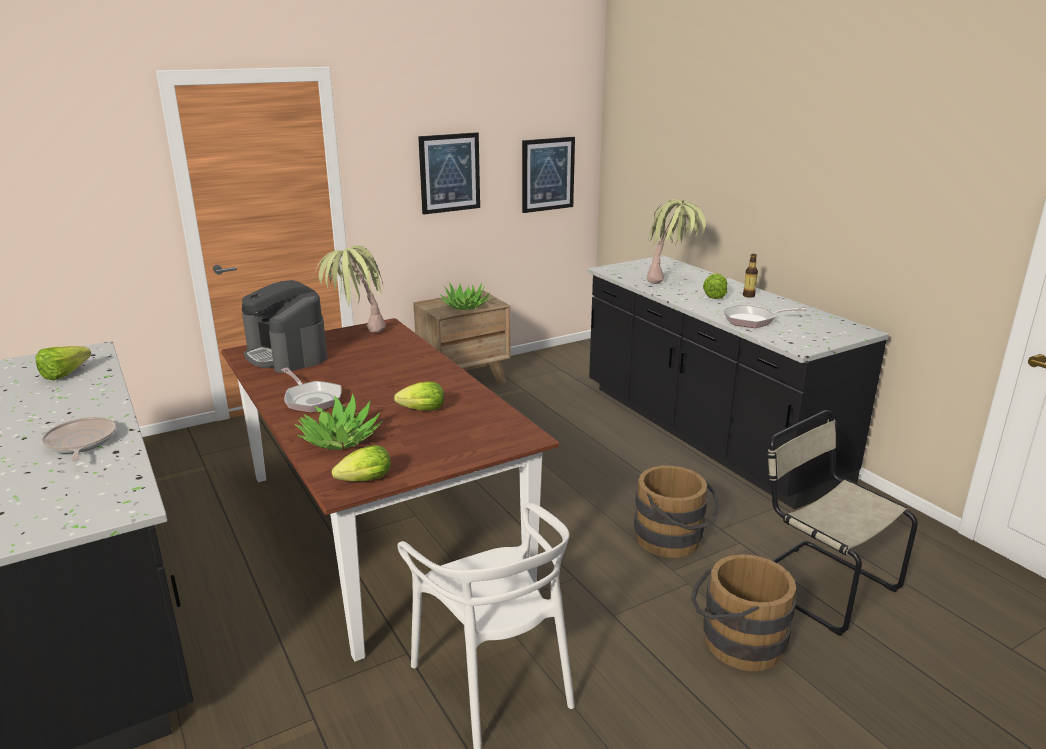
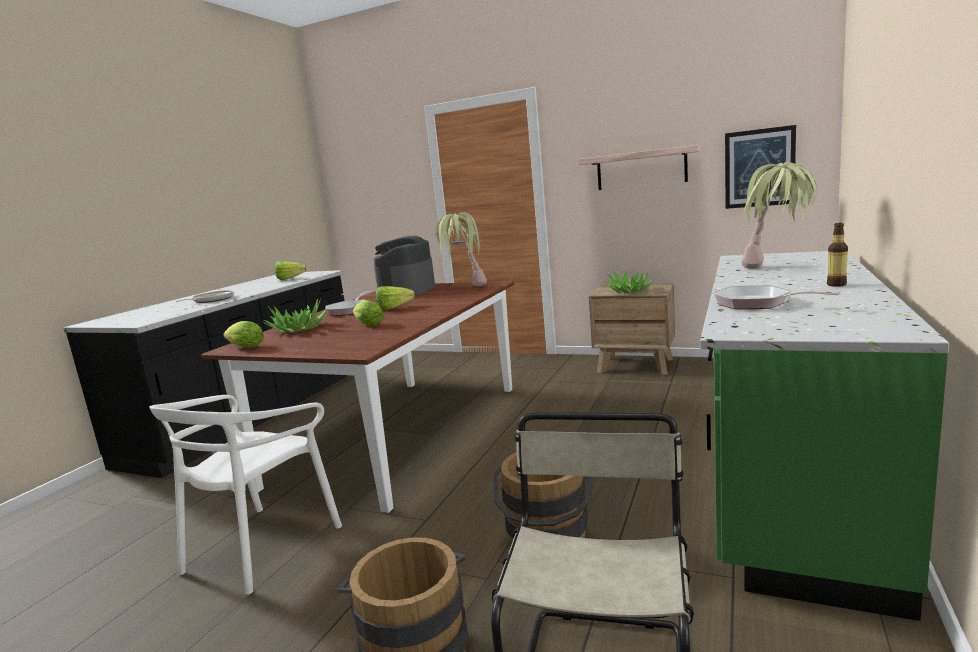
camera: 55 degrees right, 10 degrees down
picture [418,132,480,214] -> shelf [578,145,701,190]
black counter [588,255,889,510] -> green counter [700,251,949,621]
lettuce [703,273,727,299] -> lettuce moved to [376,286,415,310]

